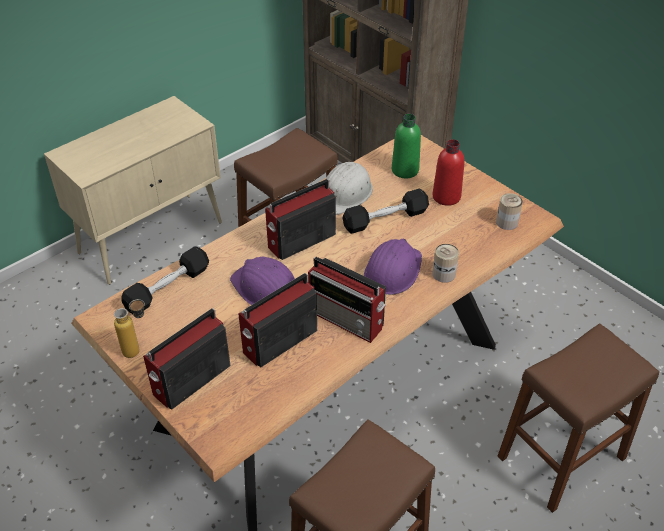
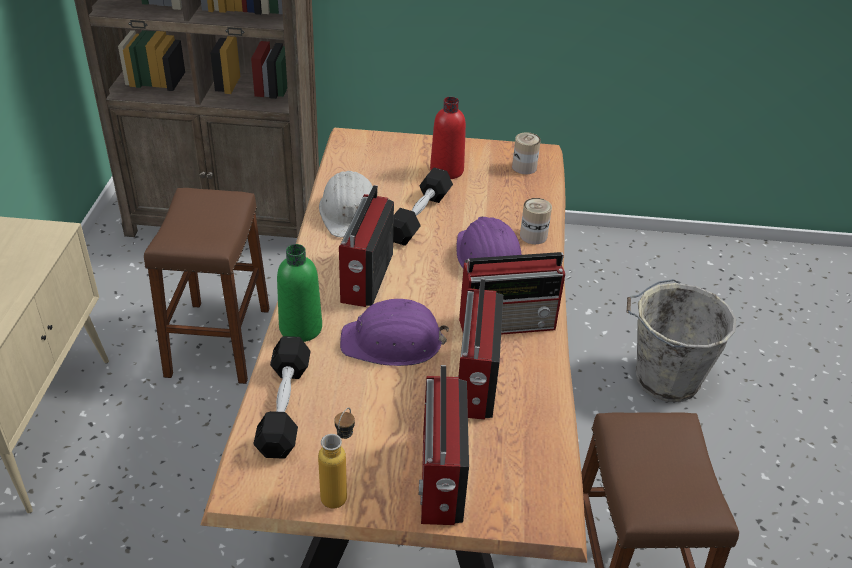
camera: 45 degrees left, 5 degrees down
green bottle [392,114,421,178] -> green bottle moved to [277,244,322,342]
brown stool [498,323,659,513] -> grey bucket [626,279,736,402]

